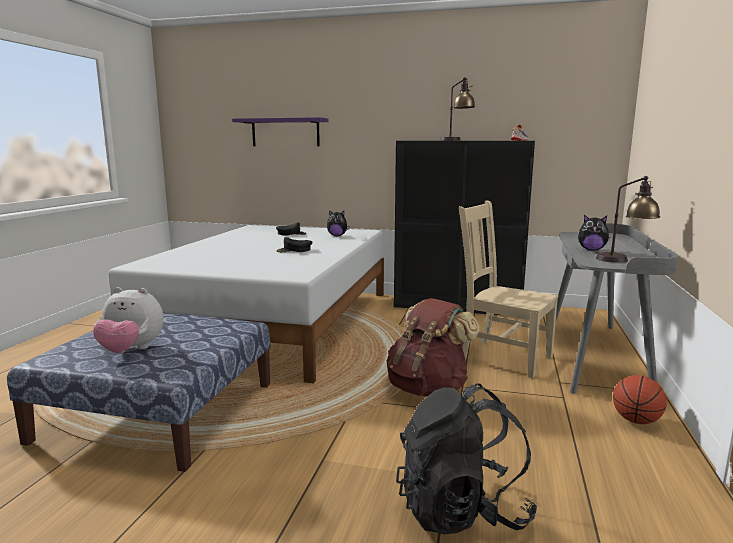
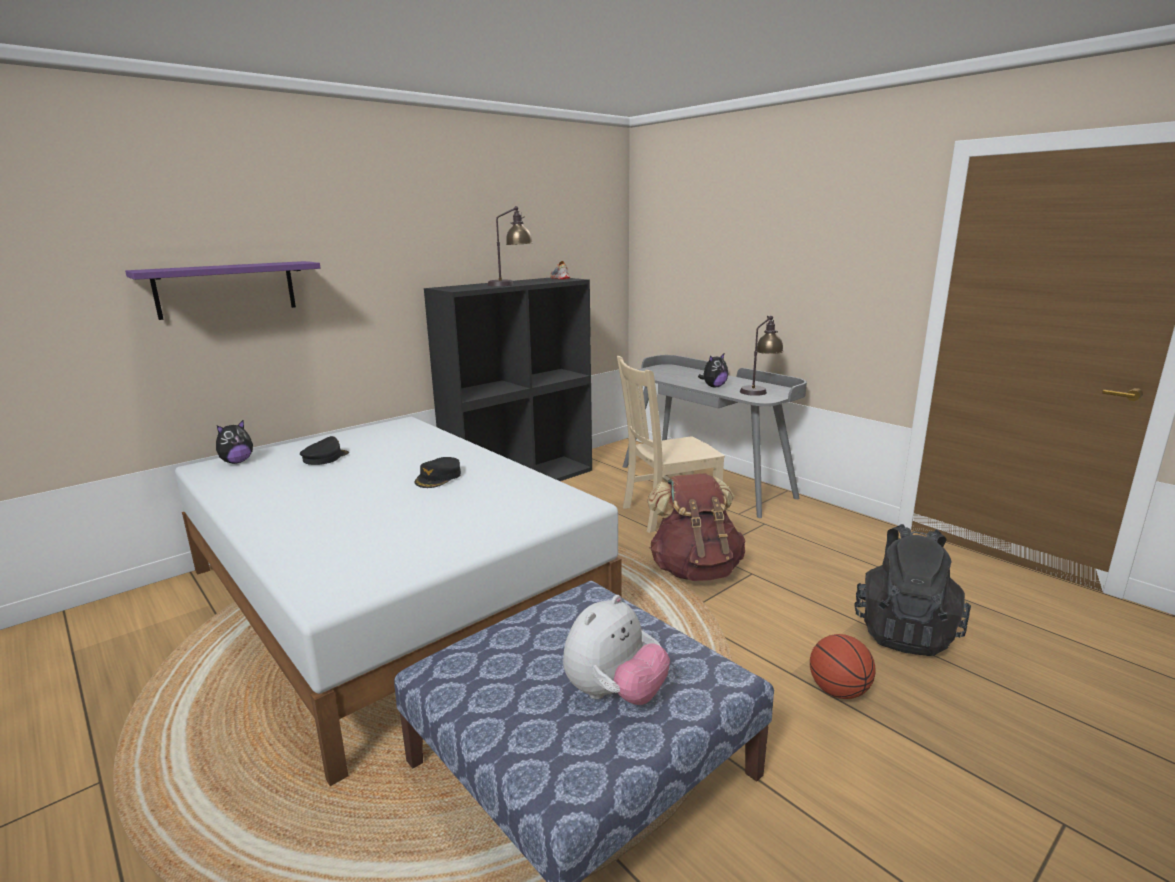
camera: 55 degrees left, 5 degrees up
plush toy [327,210,350,236] -> plush toy moved to [216,420,253,464]
basketball [613,375,667,424] -> basketball moved to [810,634,876,699]

